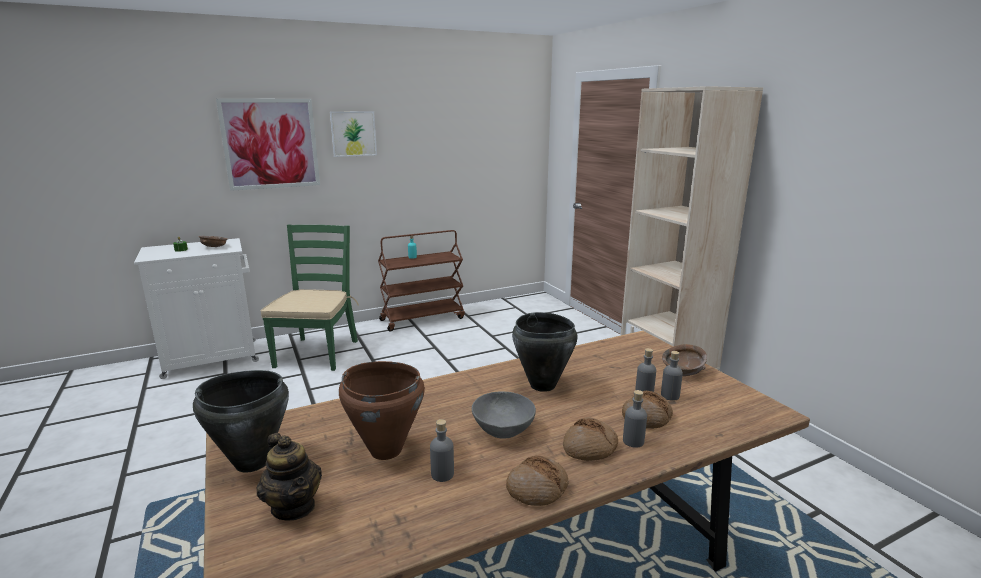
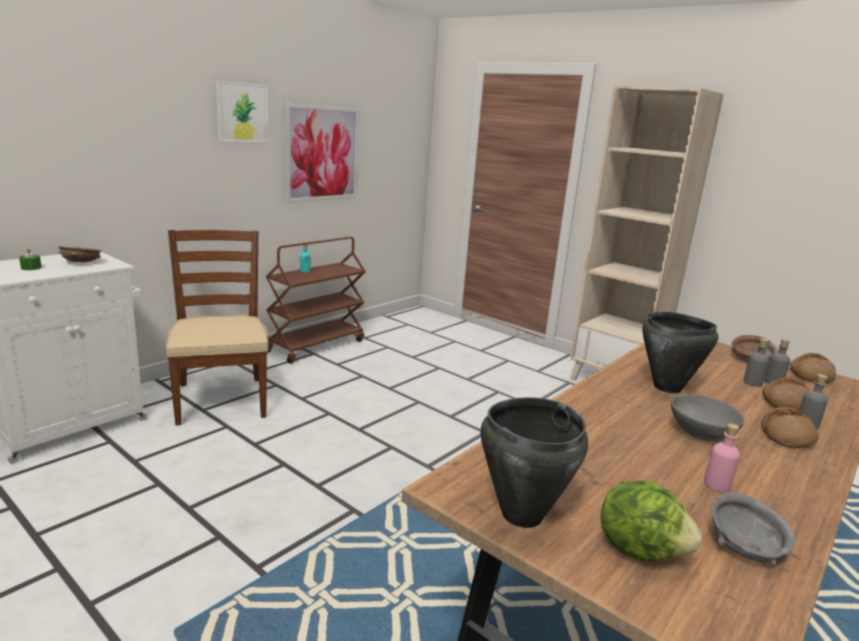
camera: 25 degrees left, 0 degrees up
picture [216,98,320,191] -> picture moved to [285,103,360,203]
teapot [257,433,322,520] -> lettuce [601,480,702,562]
green chair [261,224,359,371] -> brown chair [166,230,269,425]
brown cooking pot [339,361,425,460] -> none
grey bottle [430,419,454,482] -> pink bottle [704,424,740,492]
bread [506,455,569,506] -> bread moved to [790,353,836,383]
none -> grey bowl [711,493,795,565]

